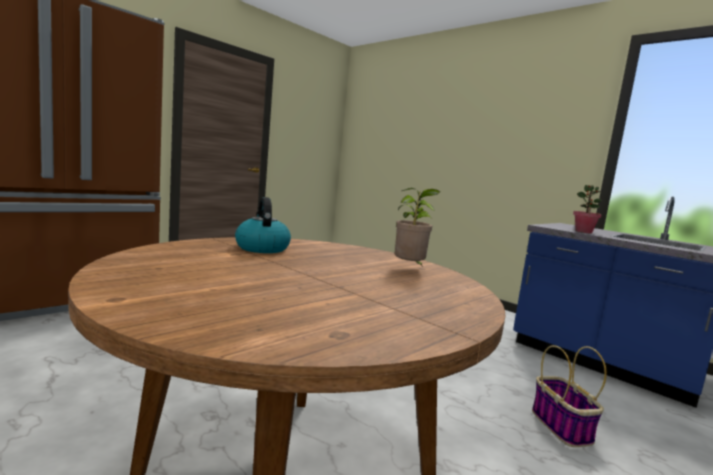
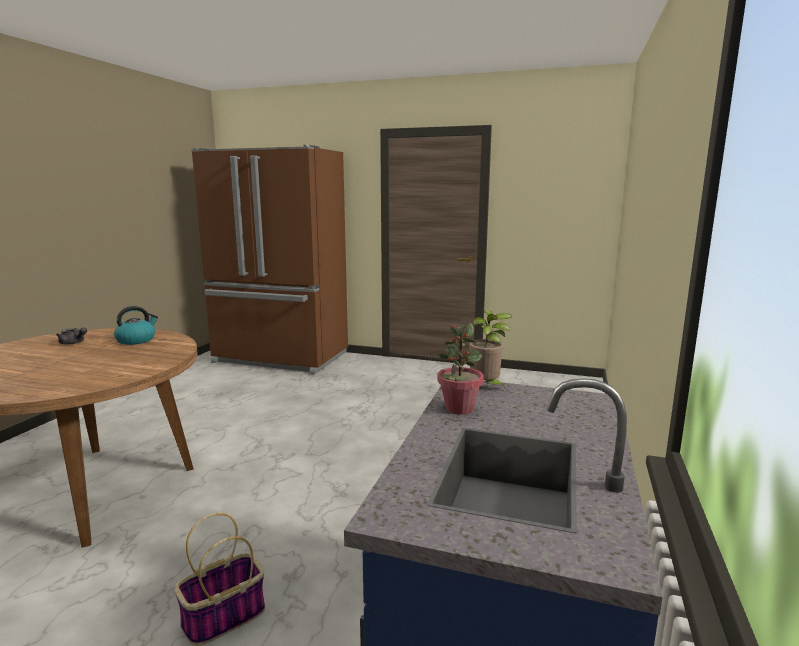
camera: 65 degrees right, 5 degrees up
potted plant [395,188,441,267] -> potted plant moved to [469,311,512,389]
none -> grey teapot [56,327,87,345]

